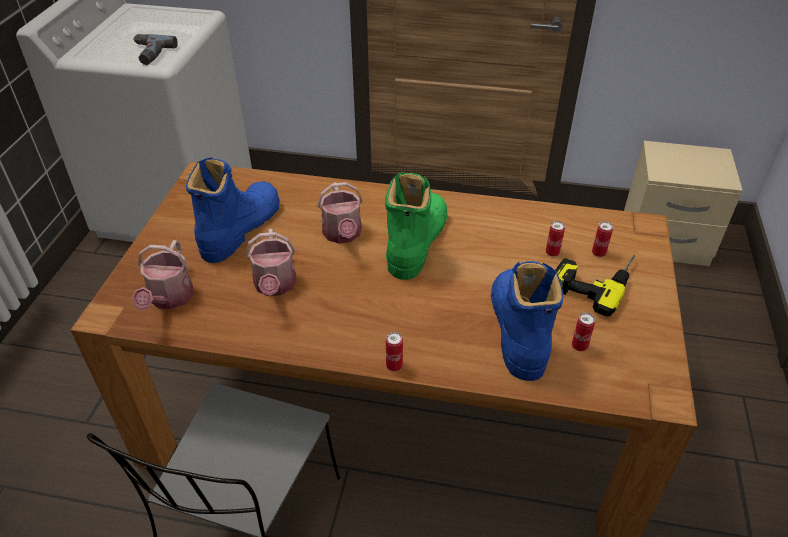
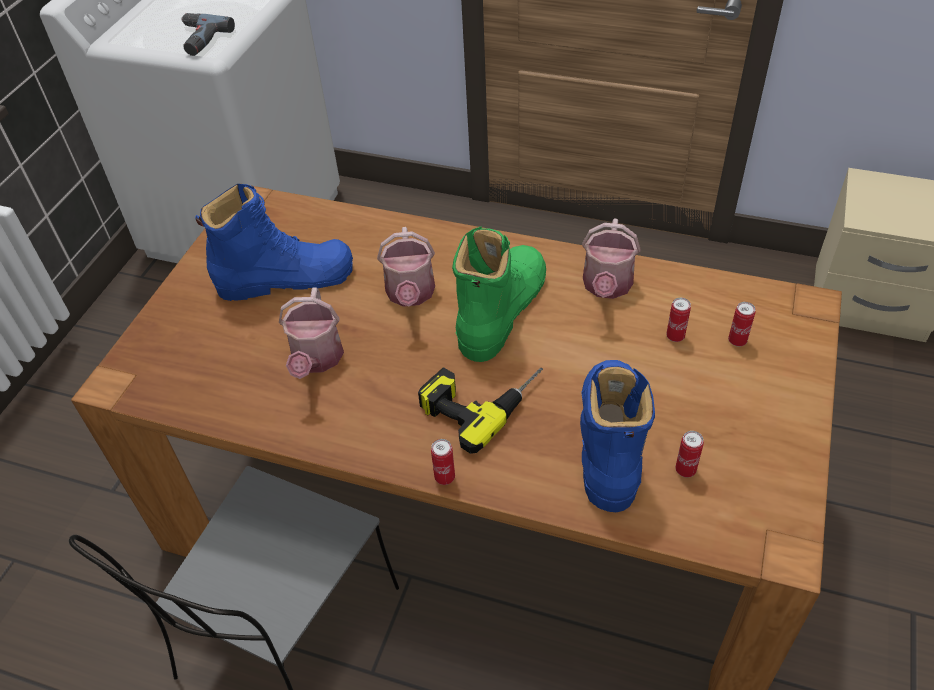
camera: 10 degrees right, 5 degrees up
watering can [132,240,193,311] -> watering can moved to [582,219,641,299]
blue boot [186,157,279,263] -> blue boot turned 45 degrees clockwise [195,184,353,301]
power drill [555,255,635,317] -> power drill moved to [418,368,543,454]

